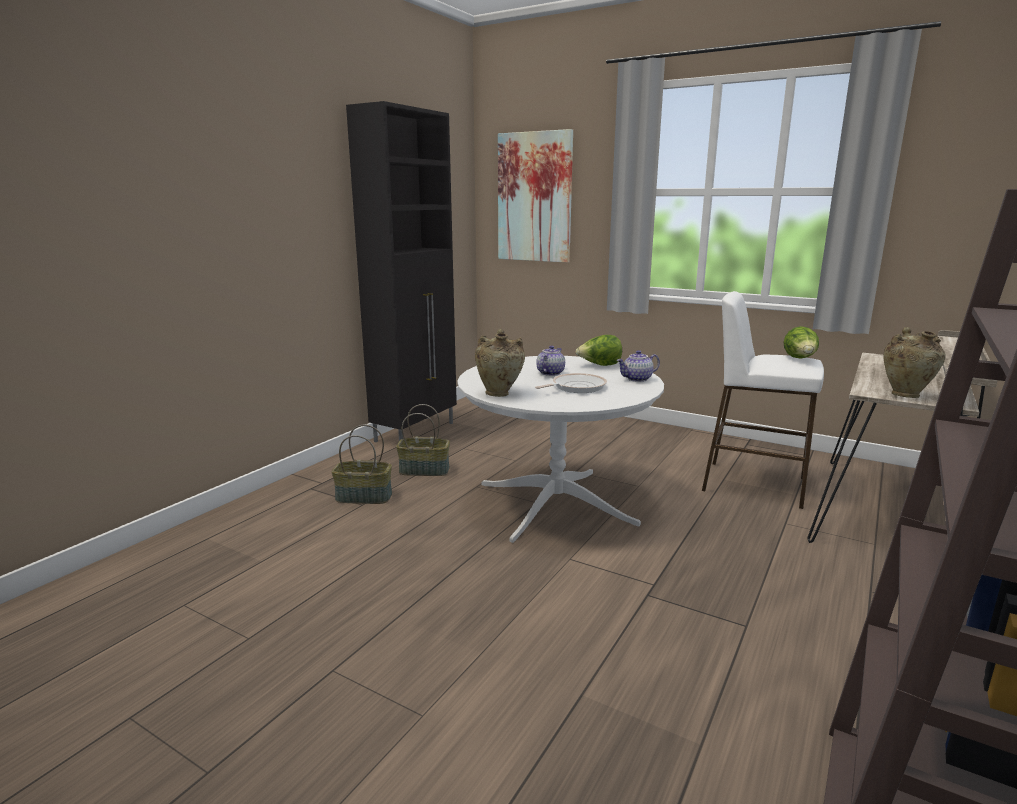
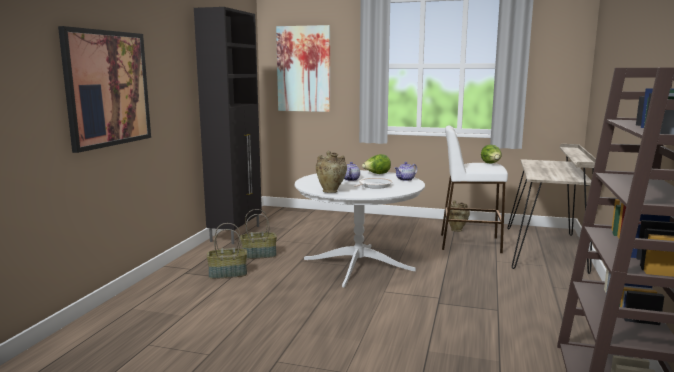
camera: 15 degrees left, 5 degrees down
beige vase [883,327,946,398] -> beige vase moved to [447,200,470,232]
none -> picture [58,26,151,153]

